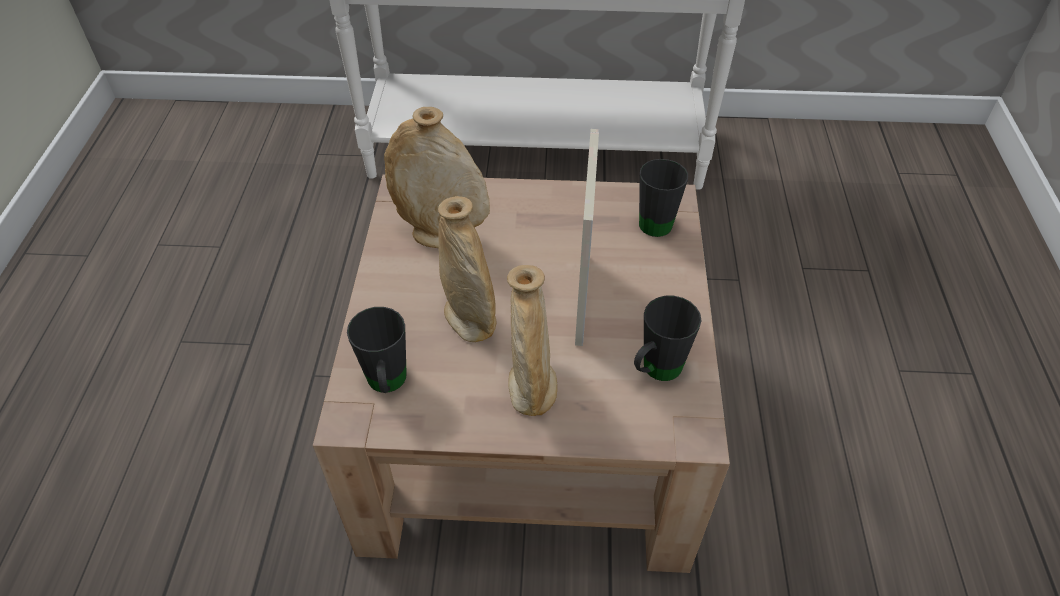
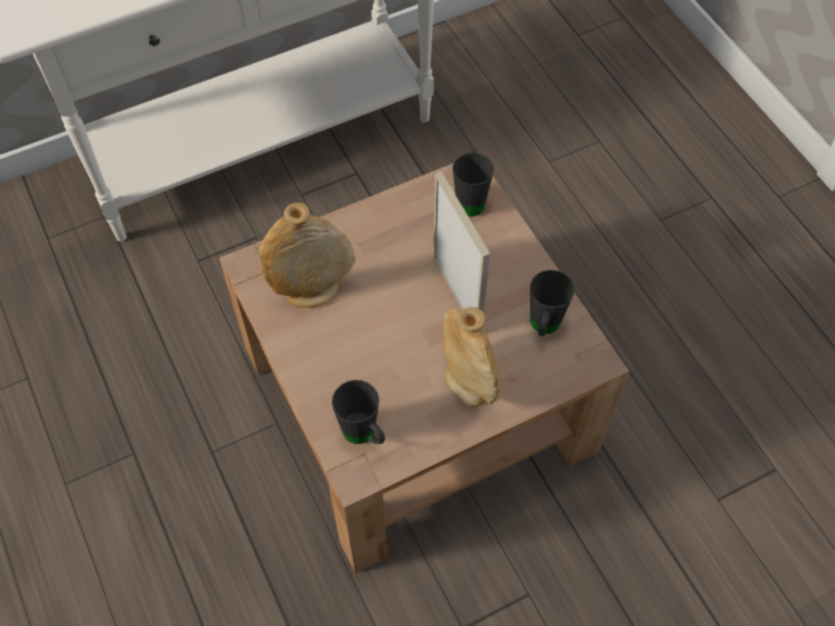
camera: 30 degrees left, 10 degrees up
beige vase [438,196,497,342] -> none

